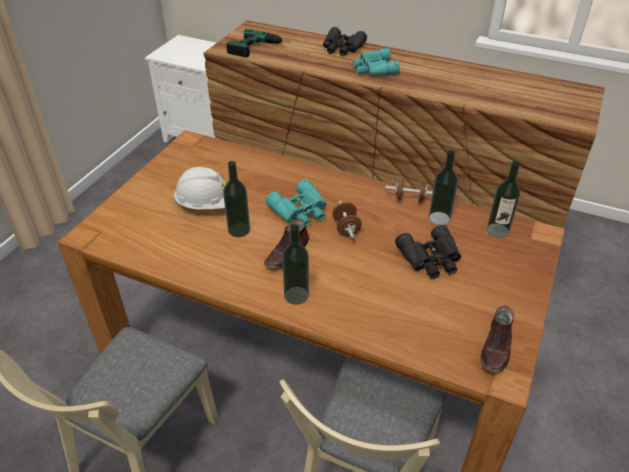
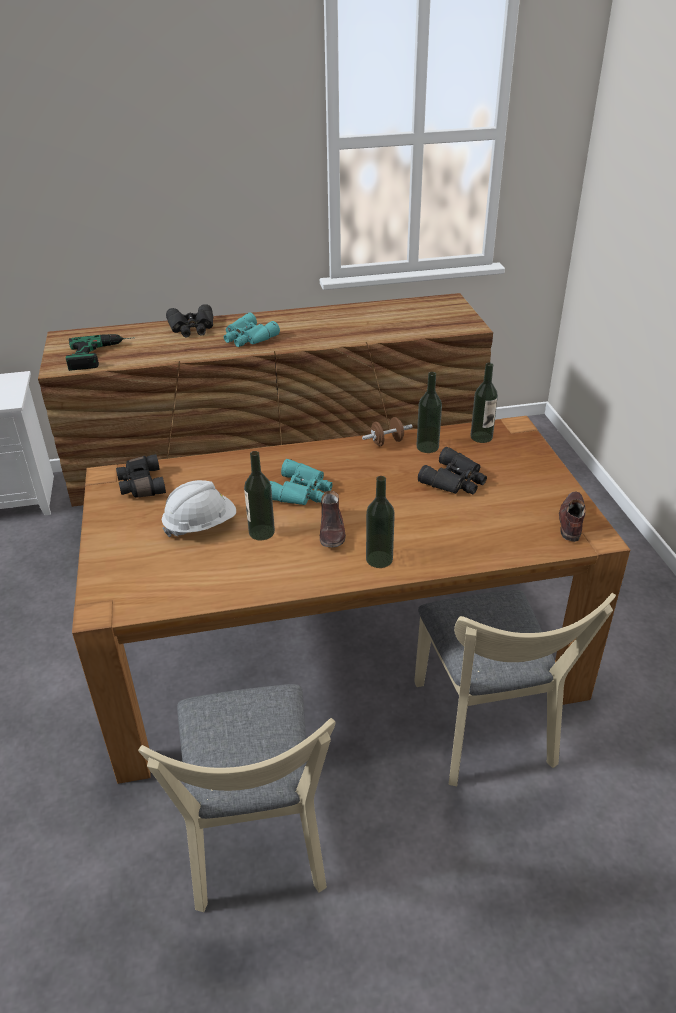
camera: 35 degrees left, 5 degrees down
brown dumbbell [332,201,362,238] -> none
brown shoe [481,306,514,373] -> brown shoe turned 150 degrees counterclockwise [559,492,585,542]
none -> black binoculars [116,454,166,498]

